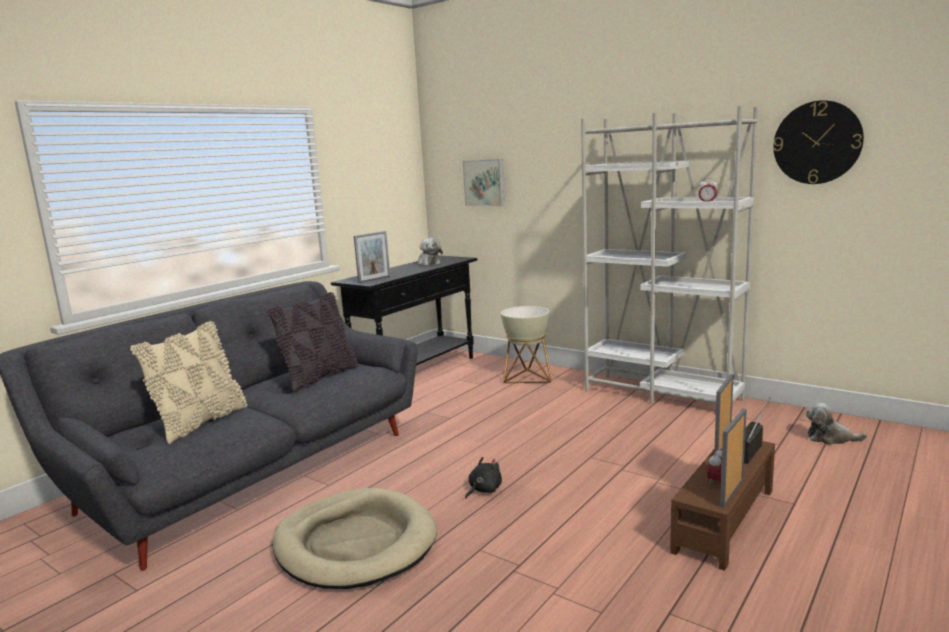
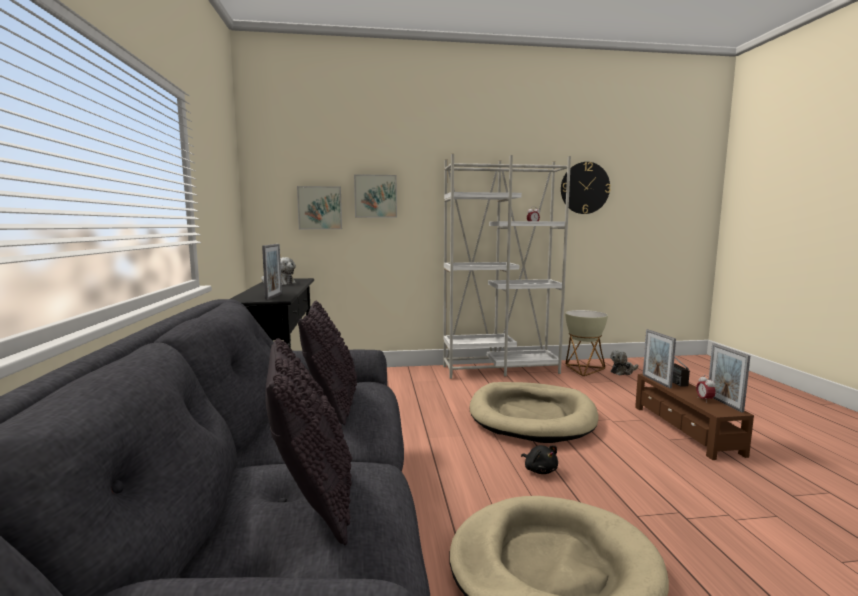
camera: 45 degrees left, 5 degrees down
beige pillow [130,321,248,444] -> black pillow [265,338,352,546]
black plush toy [465,457,502,499] -> black plush toy turned 150 degrees clockwise [521,445,558,474]
planter [501,306,552,383] -> planter moved to [565,310,608,376]
none -> picture [354,174,397,218]
none -> beige dog bed [469,382,599,443]

